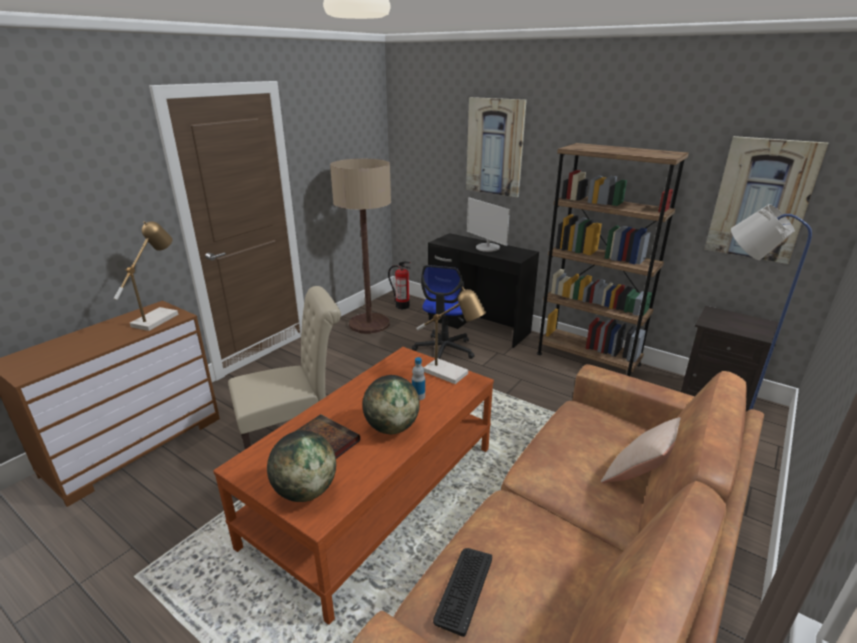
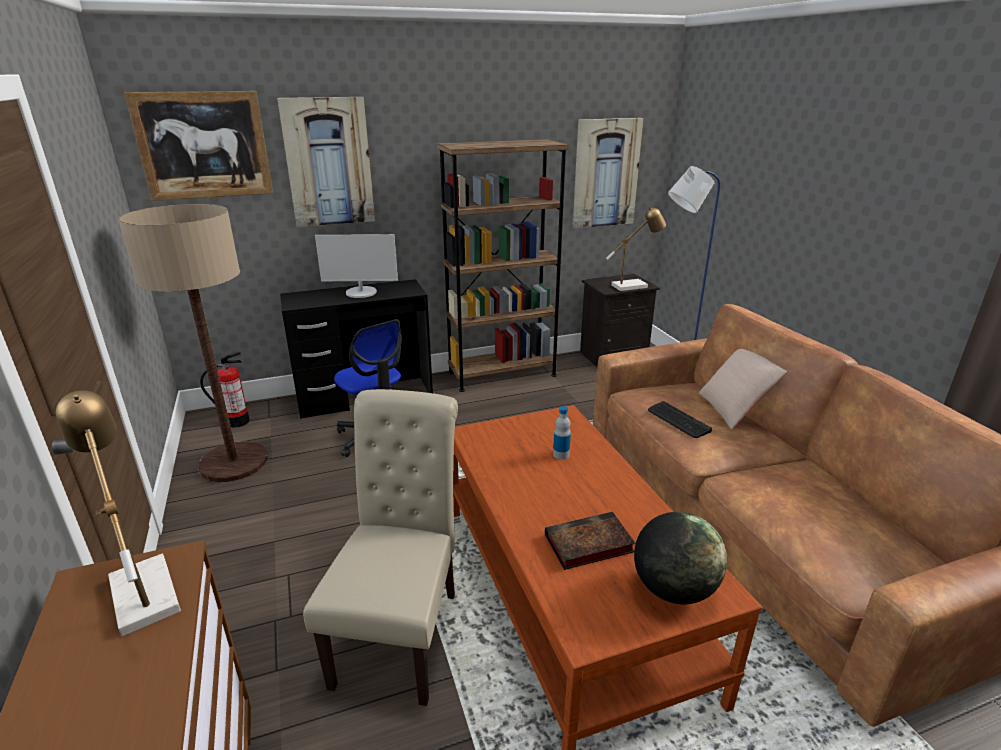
camera: 55 degrees left, 0 degrees up
globe [362,375,420,434] -> none
table lamp [416,287,486,384] -> table lamp moved to [606,207,666,291]
keyboard [433,548,492,637] -> keyboard moved to [648,401,712,438]
none -> picture [124,91,273,201]

